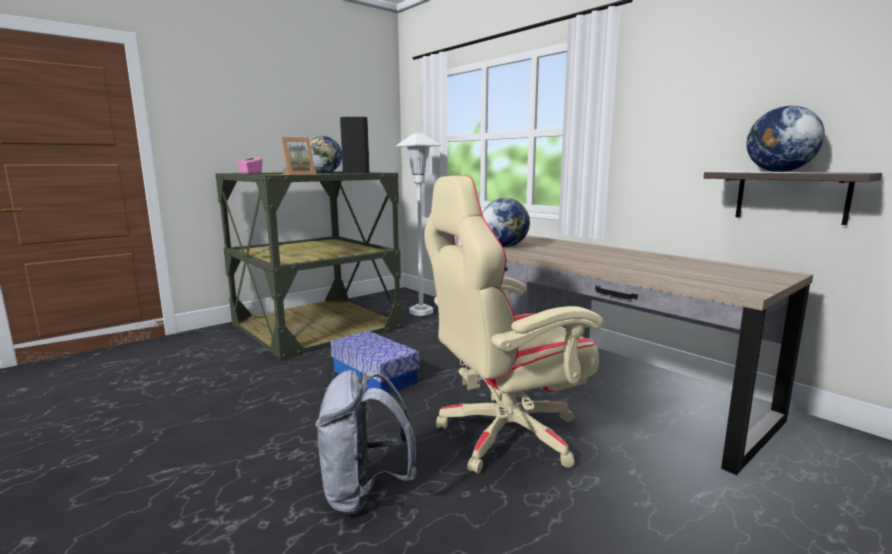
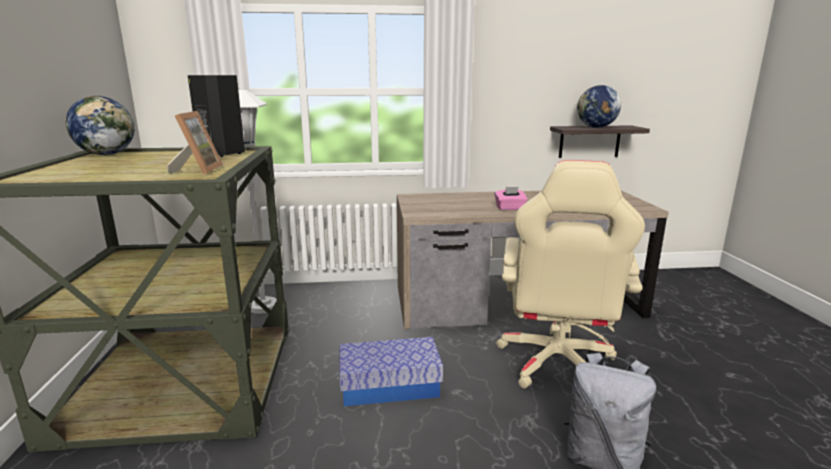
camera: 55 degrees left, 5 degrees up
pink tissue box [237,152,263,174] -> pink tissue box moved to [494,187,527,210]
globe [482,198,530,247] -> none

